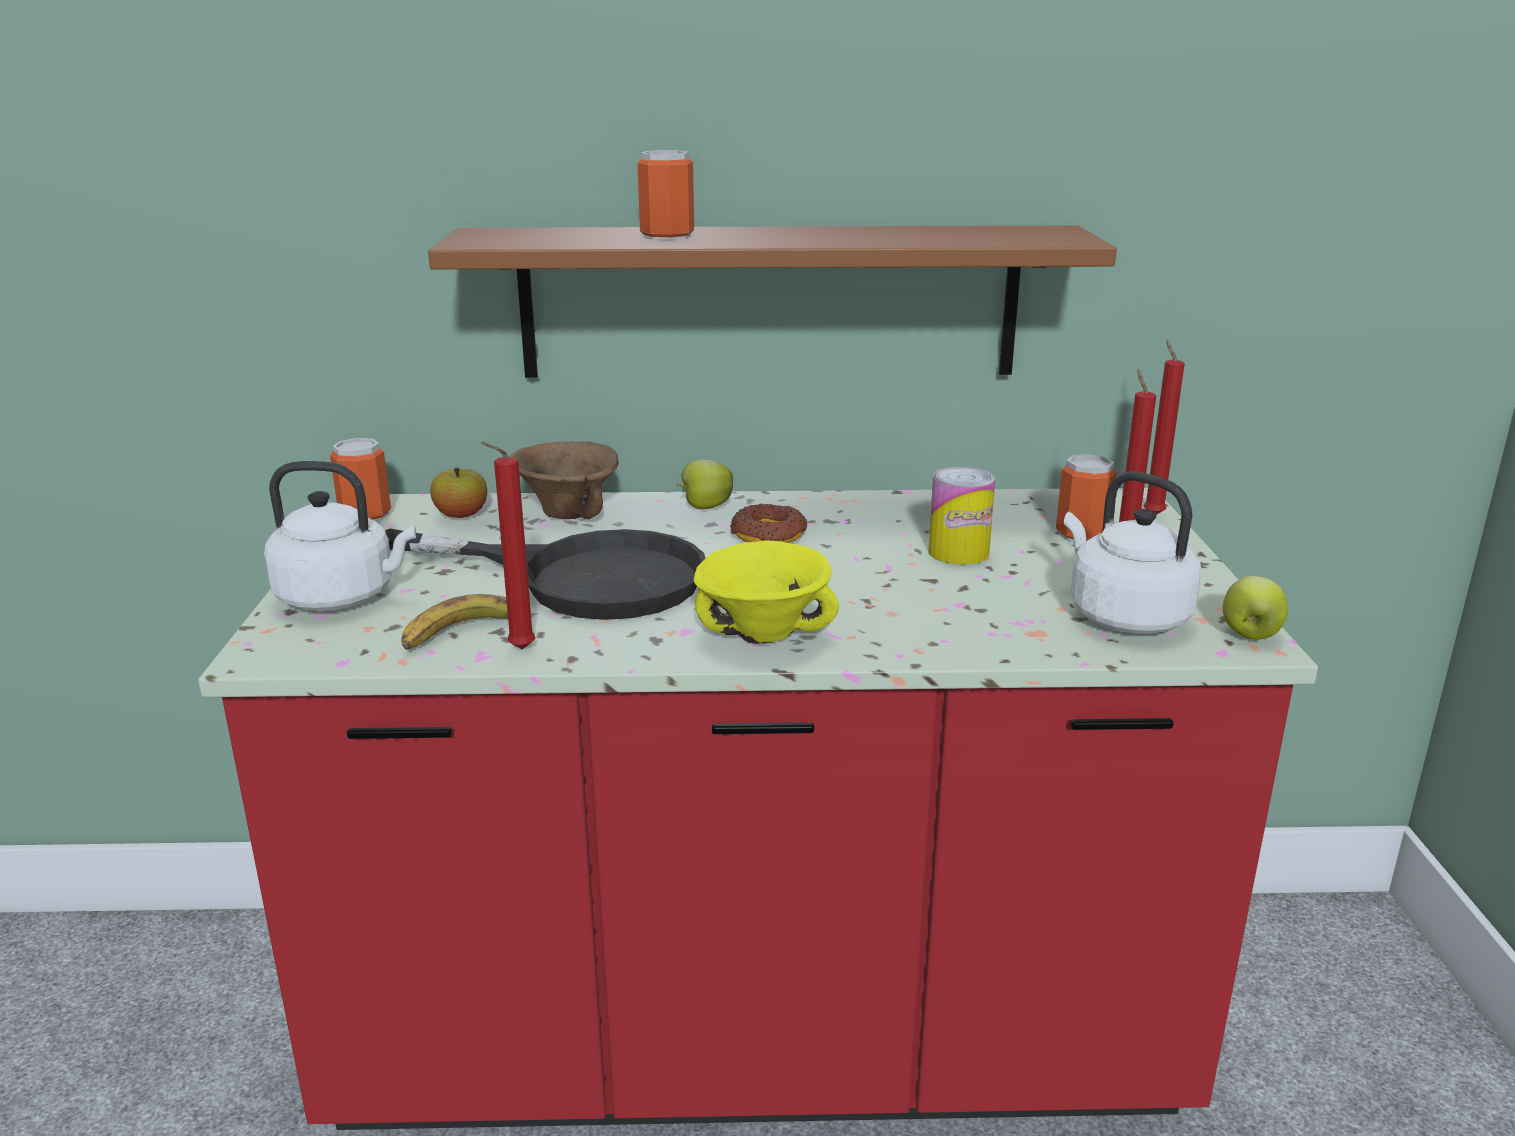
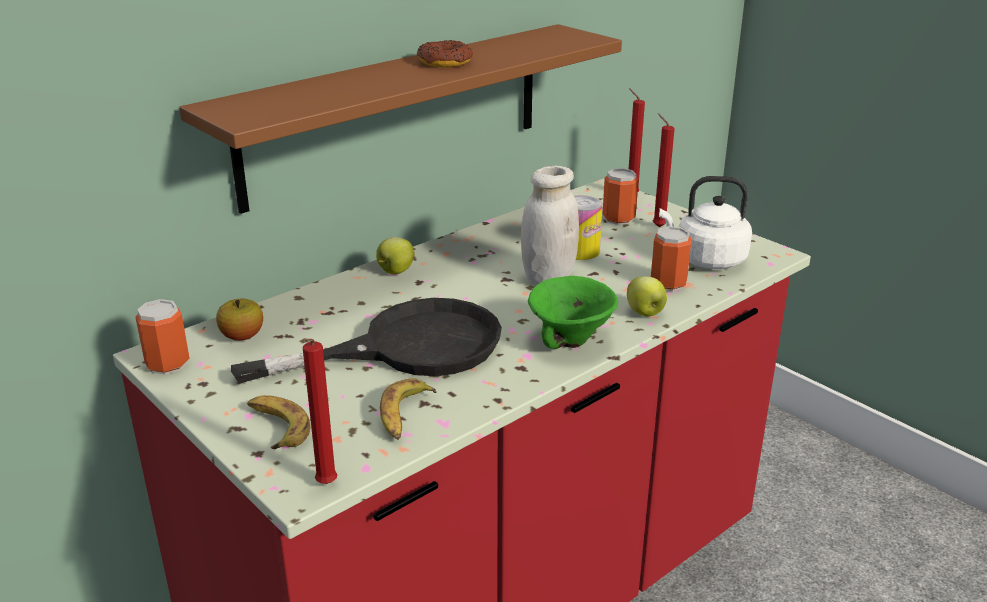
camera: 40 degrees left, 5 degrees up
white kettle [264,461,416,611] -> banana [247,395,311,449]
red candle [481,442,535,649] -> red candle moved to [303,338,338,484]
brown bowl [511,441,619,519] -> none
can [637,150,694,240] -> can moved to [651,226,692,291]
yellow bowl [694,541,839,644] -> green bowl [528,276,618,349]
donut [730,504,807,543] -> donut moved to [417,40,473,67]
apple [1223,576,1288,640] -> apple moved to [627,276,667,316]
none -> white jar [521,166,579,285]

